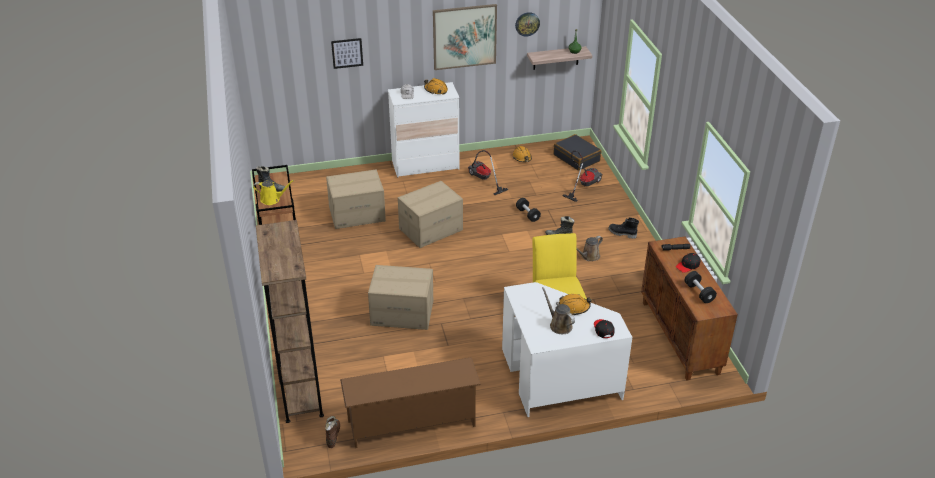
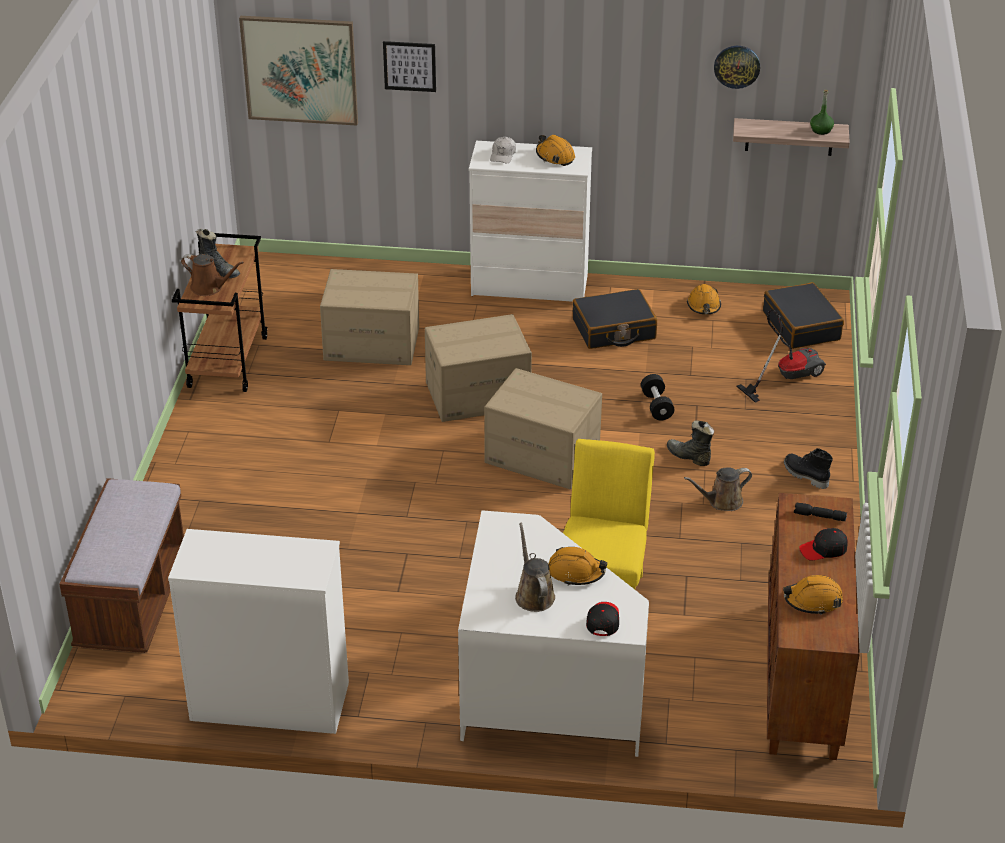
camera: 20 degrees right, 0 degrees up
yellow watering can [253,180,294,205] -> brown watering can [181,254,244,296]
brown bookcase [256,220,324,423] -> brown bench [59,478,184,653]
brown boot [325,416,340,448] -> none
brown shoe rack [340,357,481,448] -> white dresser [168,529,349,734]
cardboard box [368,265,433,330] -> cardboard box moved to [484,368,602,490]
picture [433,4,497,70] -> picture moved to [239,16,358,125]
vacuum cleaner [468,150,508,195] -> black suitcase [572,289,657,349]
black dumbbell [685,271,717,303] -> orange hard hat [783,575,843,615]

